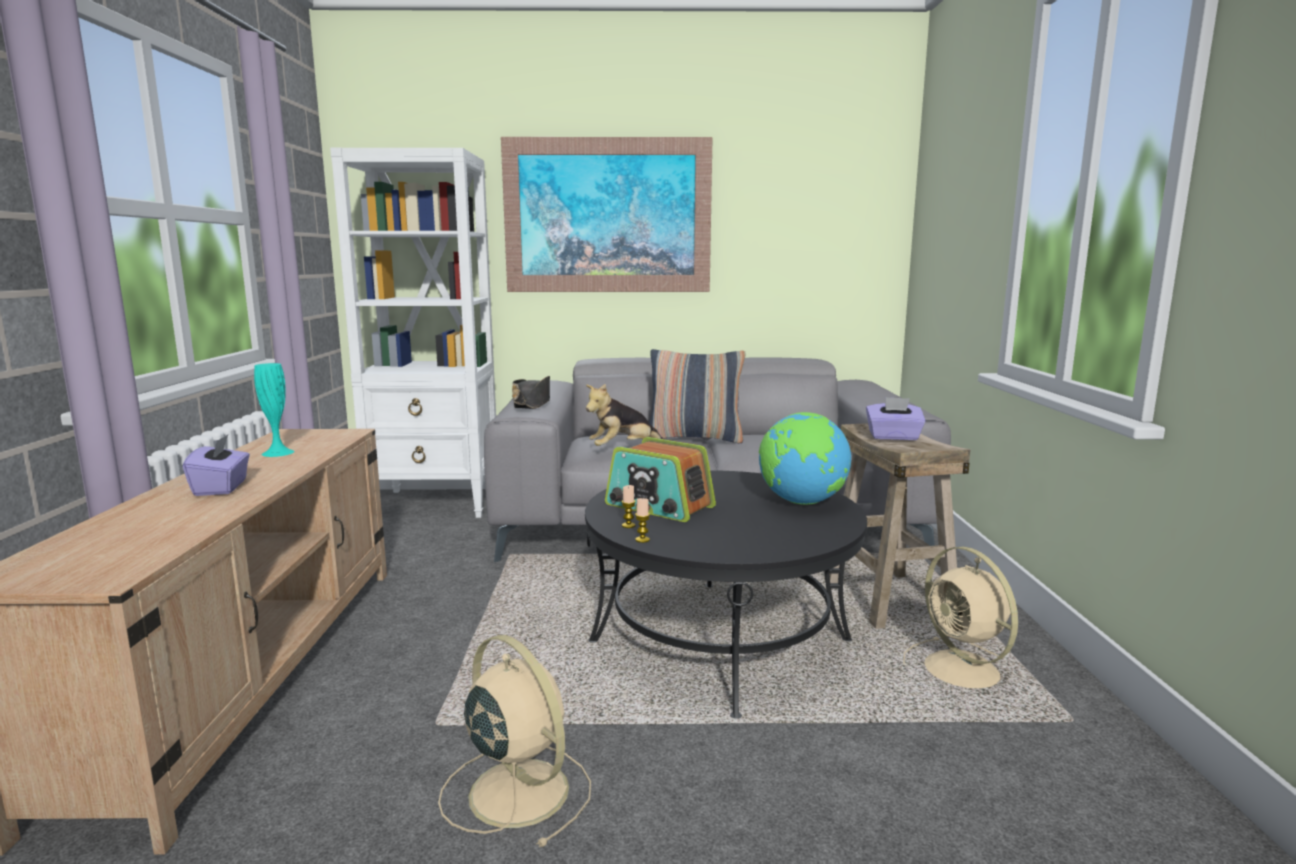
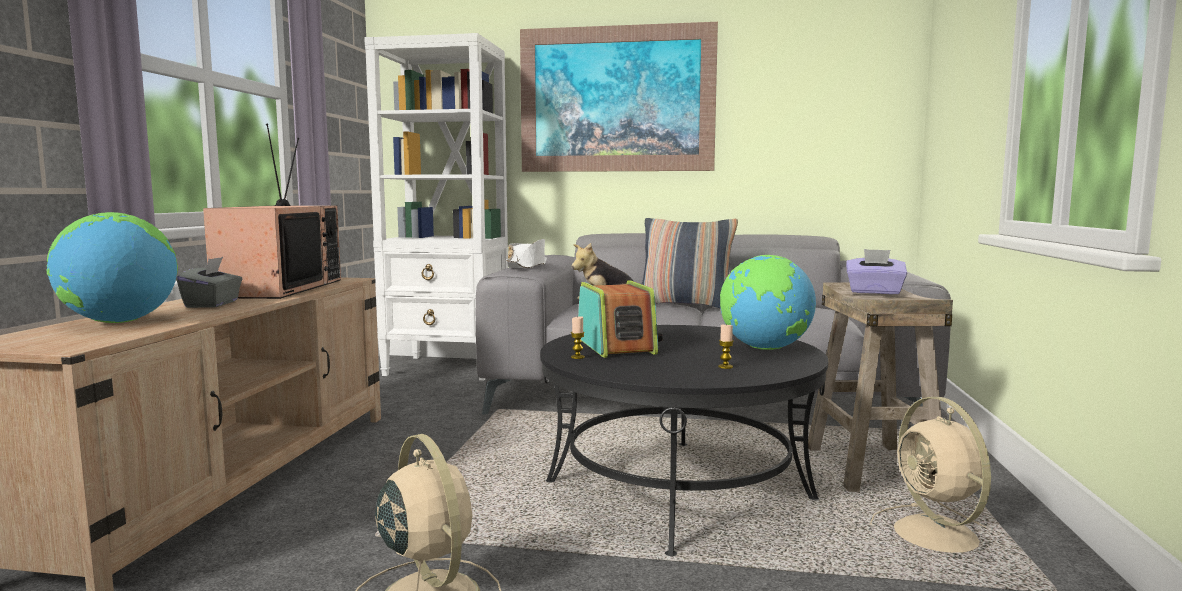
camera: 10 degrees right, 5 degrees down
purple tissue box [183,435,250,496] -> grey tissue box [176,257,242,308]
turquoise vase [254,363,295,457] -> television [203,124,341,299]
black hat [512,376,550,409] -> white hat [506,239,547,268]
radio [605,437,716,522] -> radio turned 150 degrees counterclockwise [578,280,663,358]
candle [635,498,650,543] -> candle moved to [718,325,734,369]
none -> globe [46,212,178,323]

